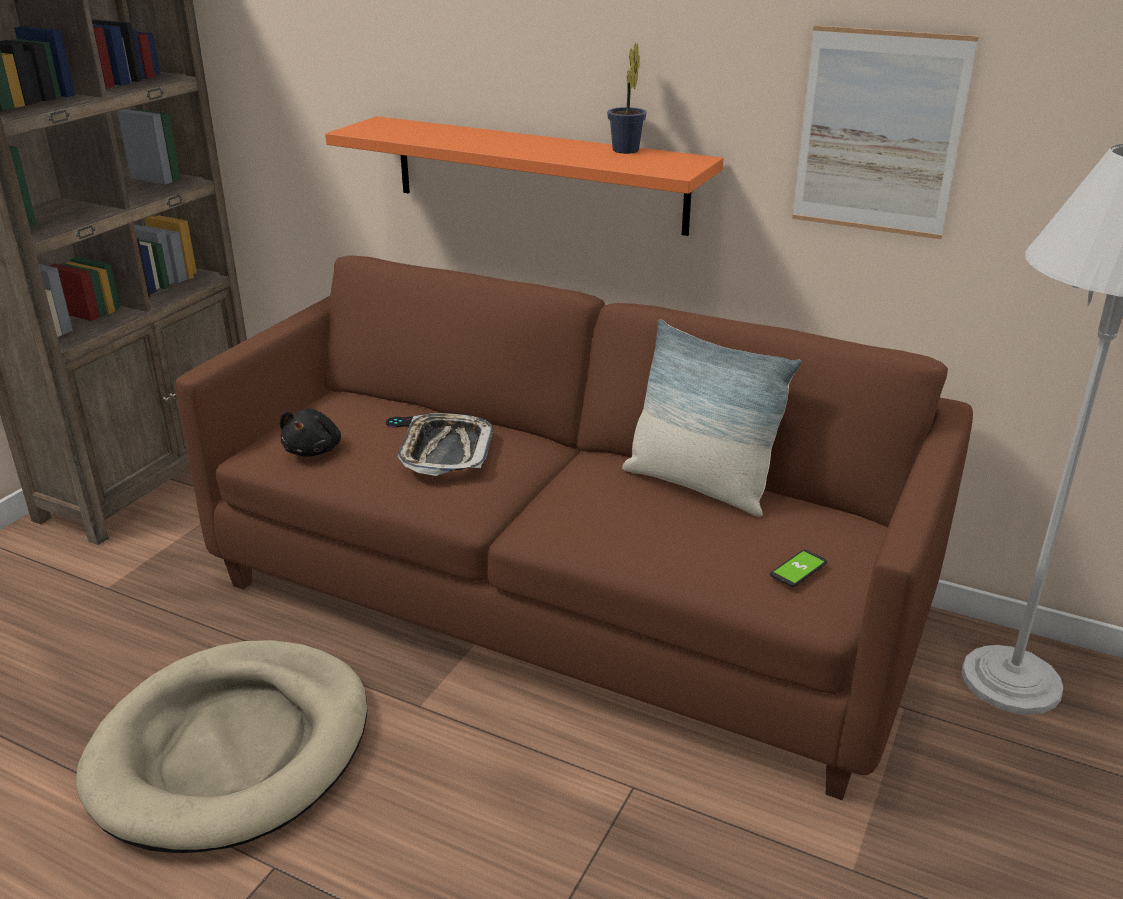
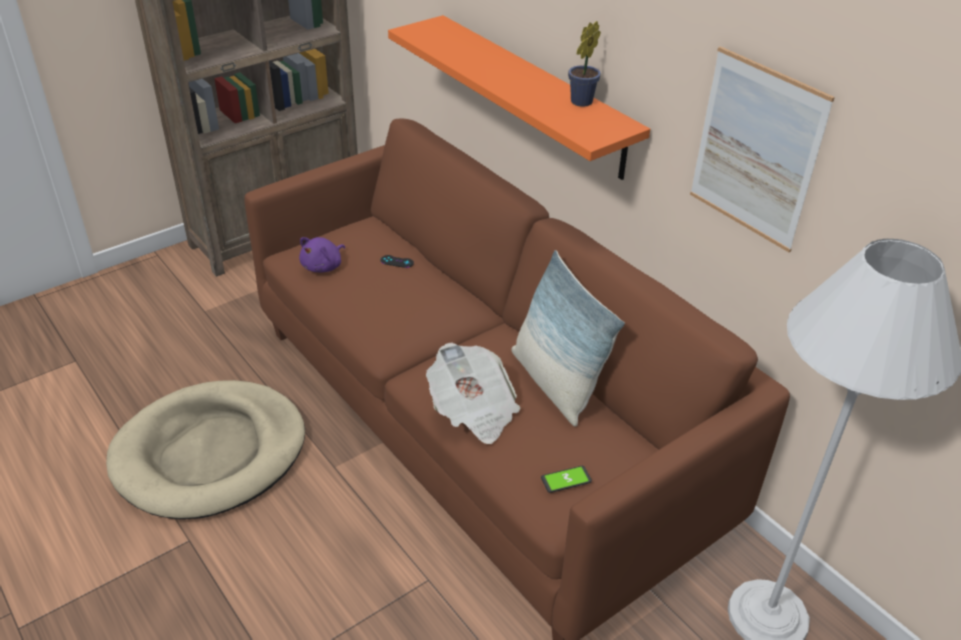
camera: 25 degrees right, 10 degrees up
black plush toy [280,409,341,457] -> purple plush toy [299,237,345,272]
tray [398,413,493,476] -> none
none -> newspaper [426,343,521,444]

